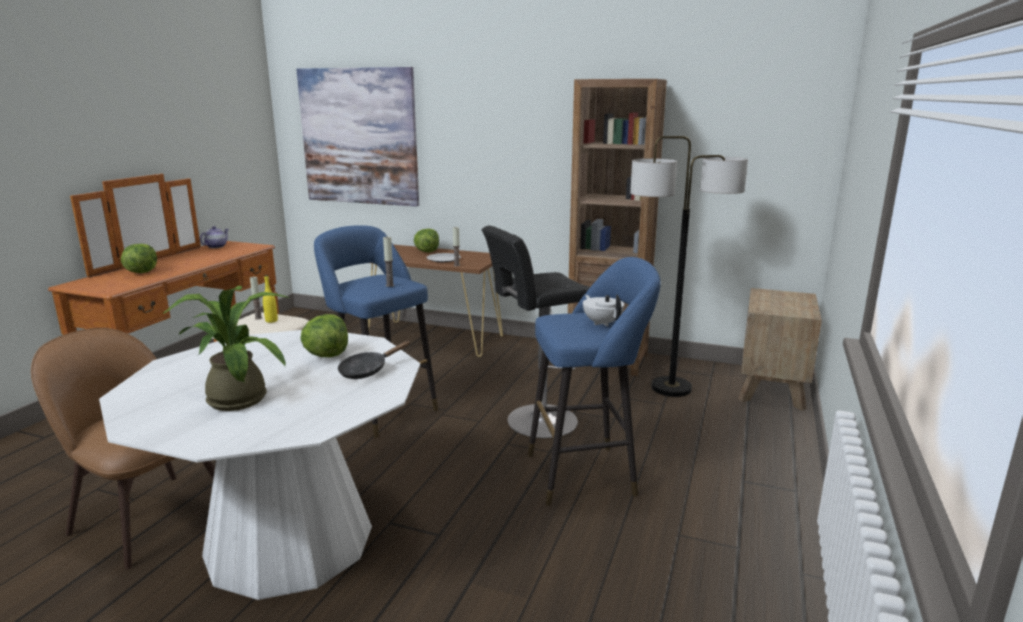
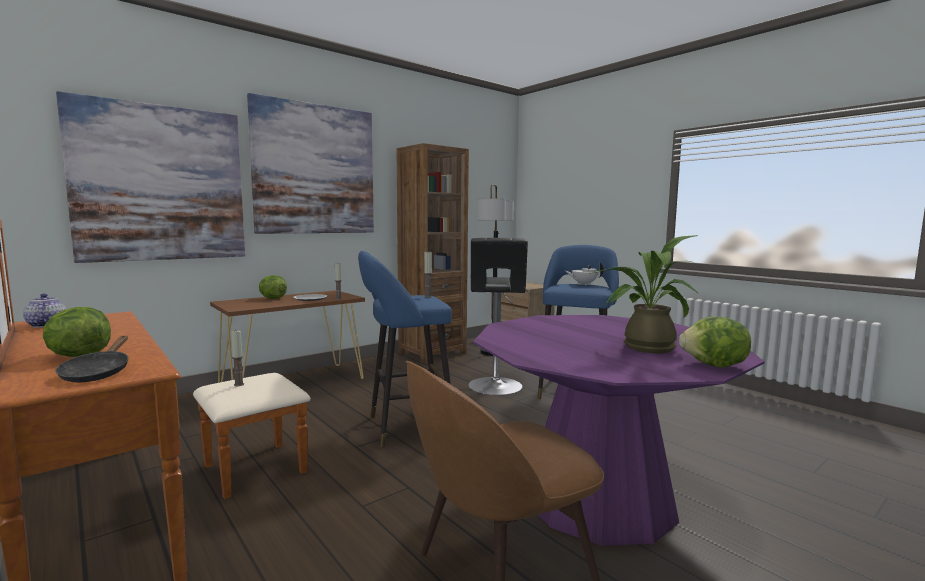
camera: 60 degrees left, 10 degrees down
white dining table [99,330,420,600] -> purple dining table [473,315,765,546]
yellow bottle [263,275,278,323] -> none
lettuce [300,314,348,357] -> lettuce moved to [679,317,751,368]
black frying pan [338,341,411,379] -> black frying pan moved to [55,336,129,382]
none -> picture [247,93,374,234]

